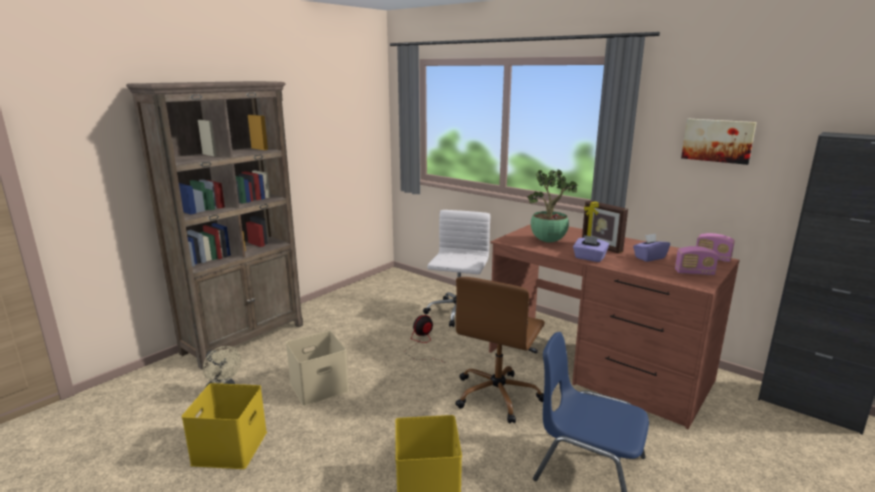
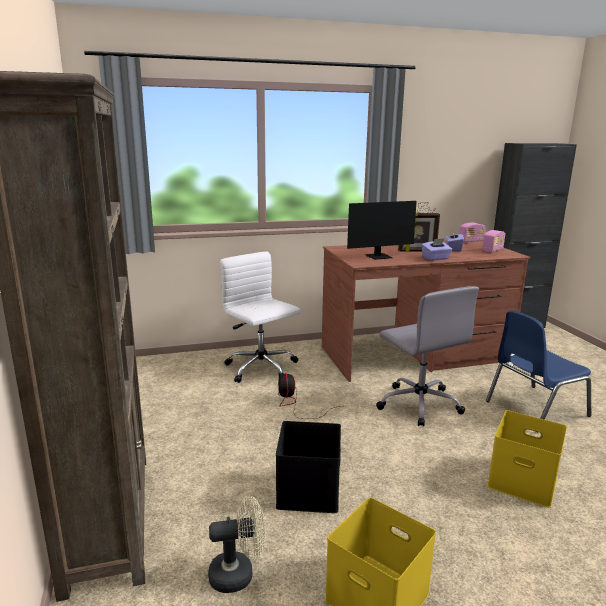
camera: 55 degrees left, 0 degrees up
beige storage box [286,331,349,406] -> black storage box [276,421,341,513]
brown office chair [455,277,545,424] -> grey office chair [376,286,479,426]
potted plant [528,169,578,242] -> monitor [347,201,436,260]
picture [681,119,757,165] -> none

